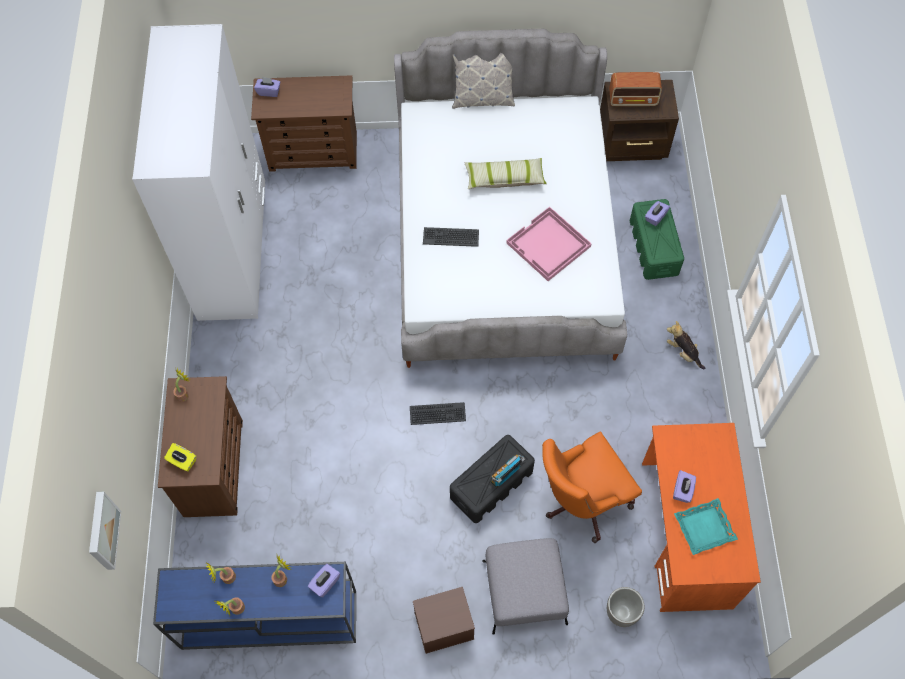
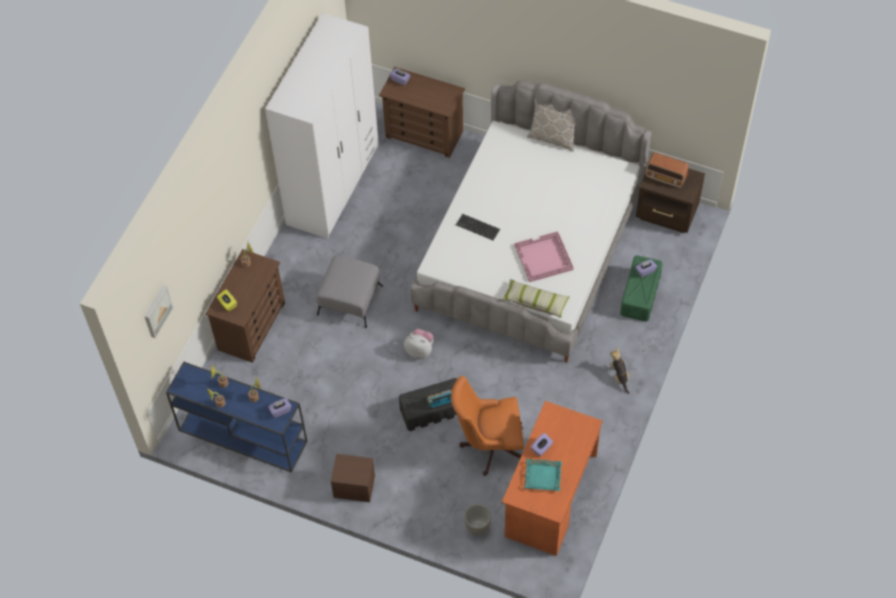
camera: 25 degrees right, 5 degrees down
keyboard [410,402,466,425] -> plush toy [404,329,433,359]
pillow [465,158,547,189] -> pillow moved to [501,279,570,318]
grey ottoman [482,538,569,635] -> grey ottoman moved to [317,256,383,328]

